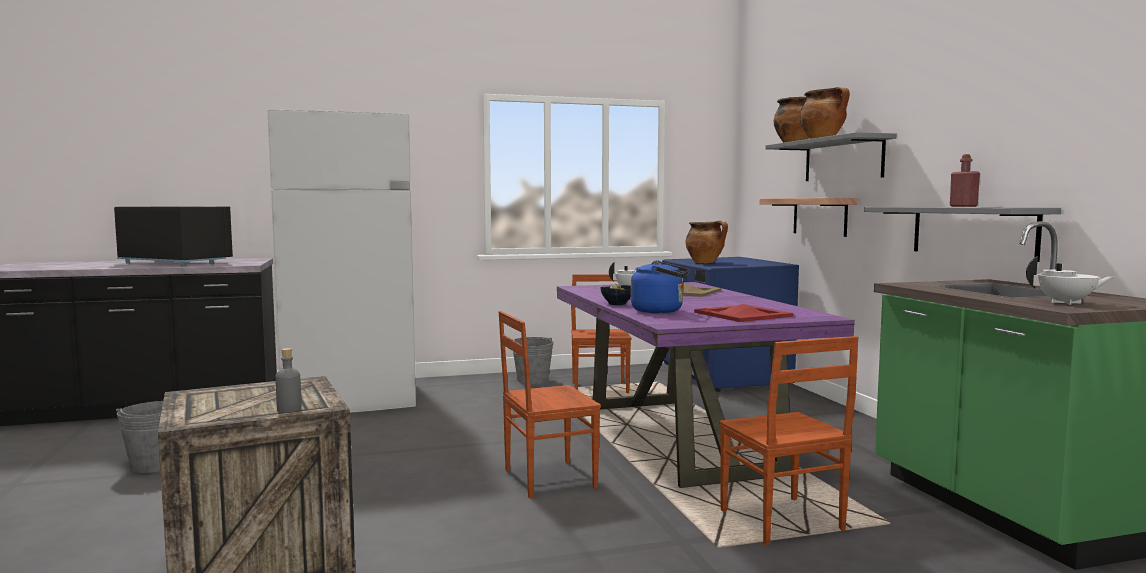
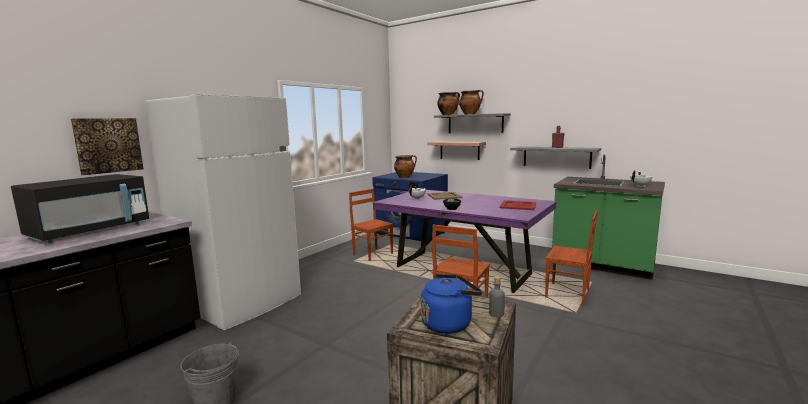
camera: 40 degrees left, 5 degrees up
black microwave [114,206,233,266] -> black microwave turned 135 degrees clockwise [11,174,149,243]
grey bucket [513,337,554,384] -> none
blue kettle [631,261,689,313] -> blue kettle moved to [421,274,482,334]
none -> picture [71,118,144,175]

